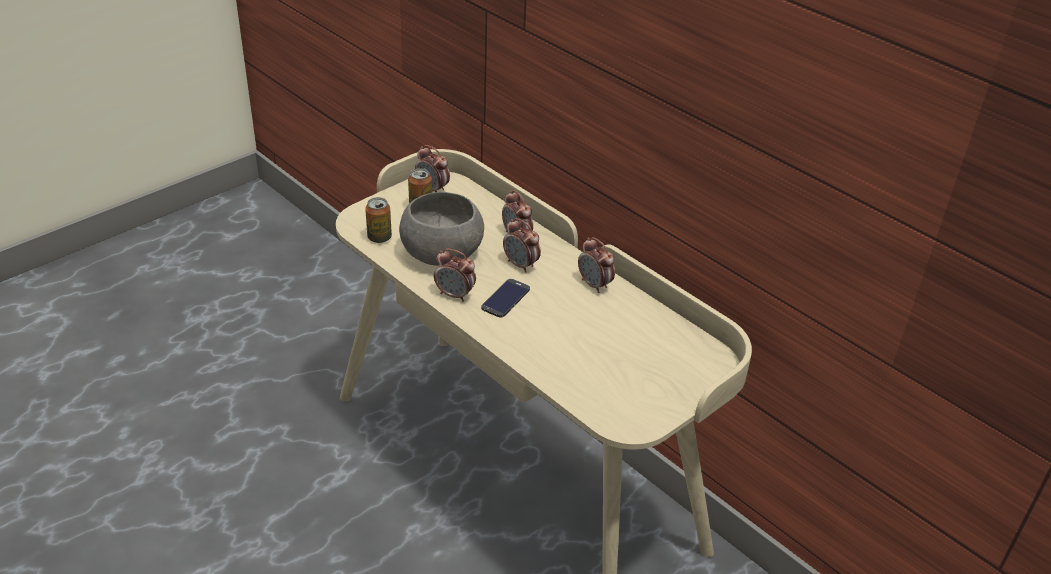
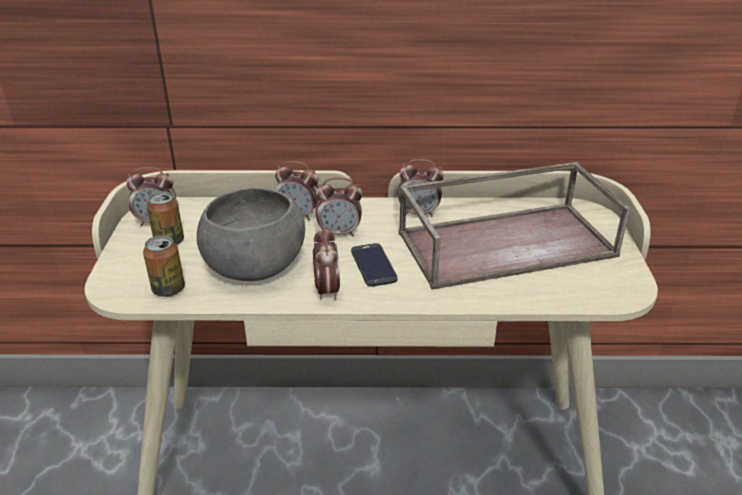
camera: 45 degrees left, 5 degrees down
alarm clock [434,248,476,302] -> alarm clock turned 75 degrees counterclockwise [313,226,340,300]
none -> brown tray [399,162,630,290]

